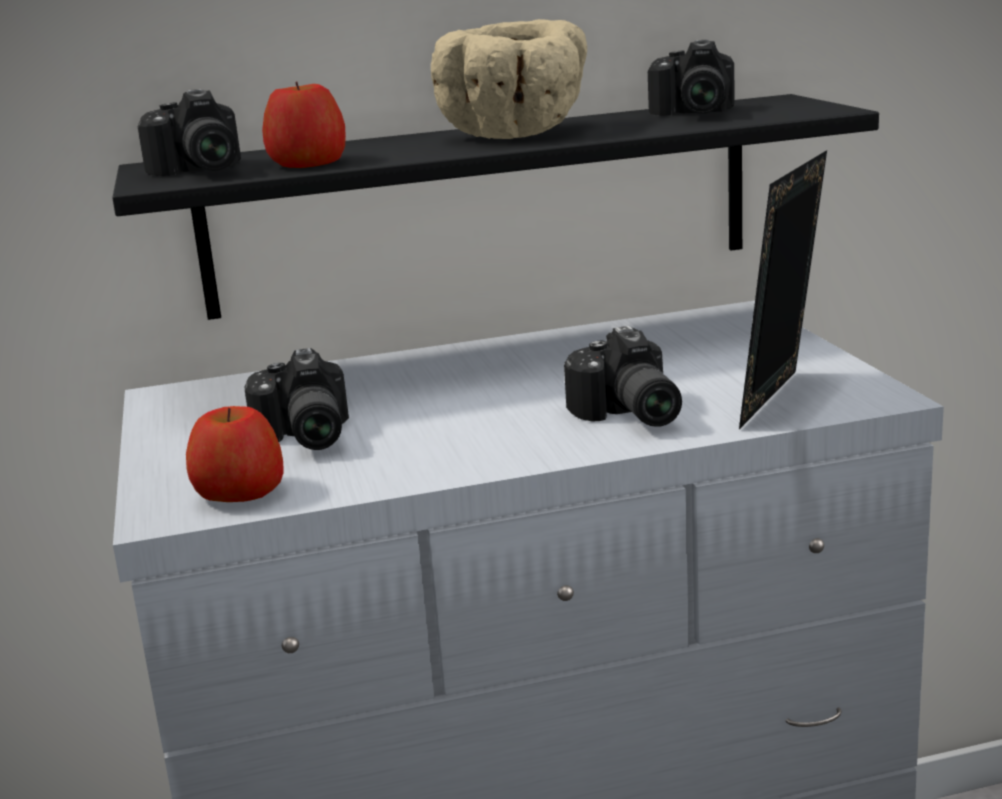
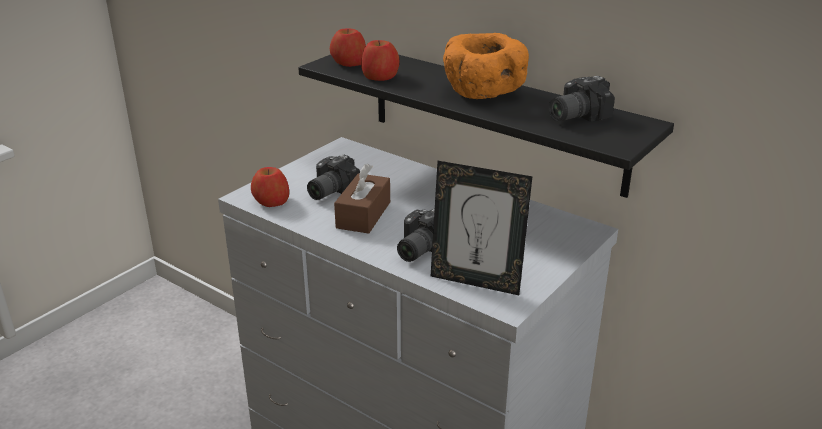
camera: 50 degrees right, 10 degrees up
camera [138,89,241,176] -> apple [330,29,366,67]
beige bowl [431,19,587,139] -> orange bowl [443,33,529,99]
picture frame [739,150,827,429] -> picture frame turned 150 degrees counterclockwise [431,161,533,295]
none -> brown tissue box [334,164,390,234]

